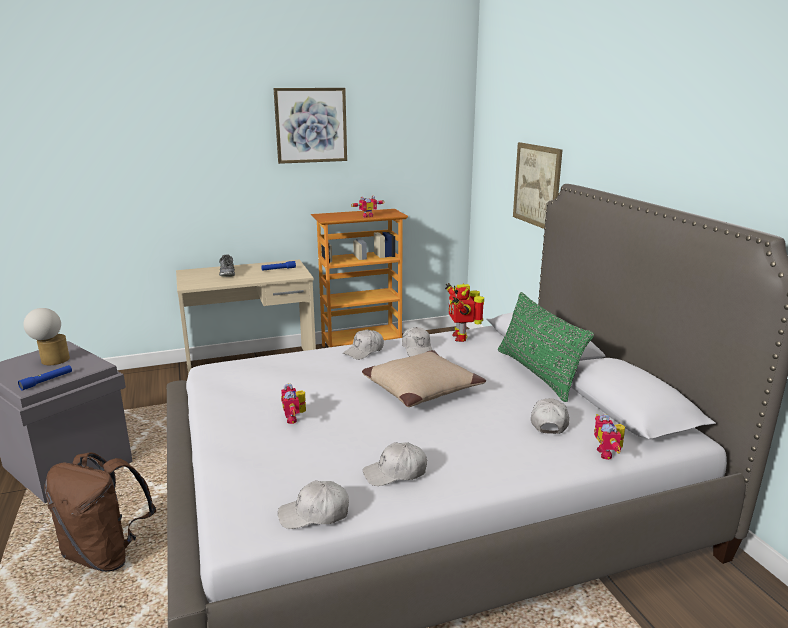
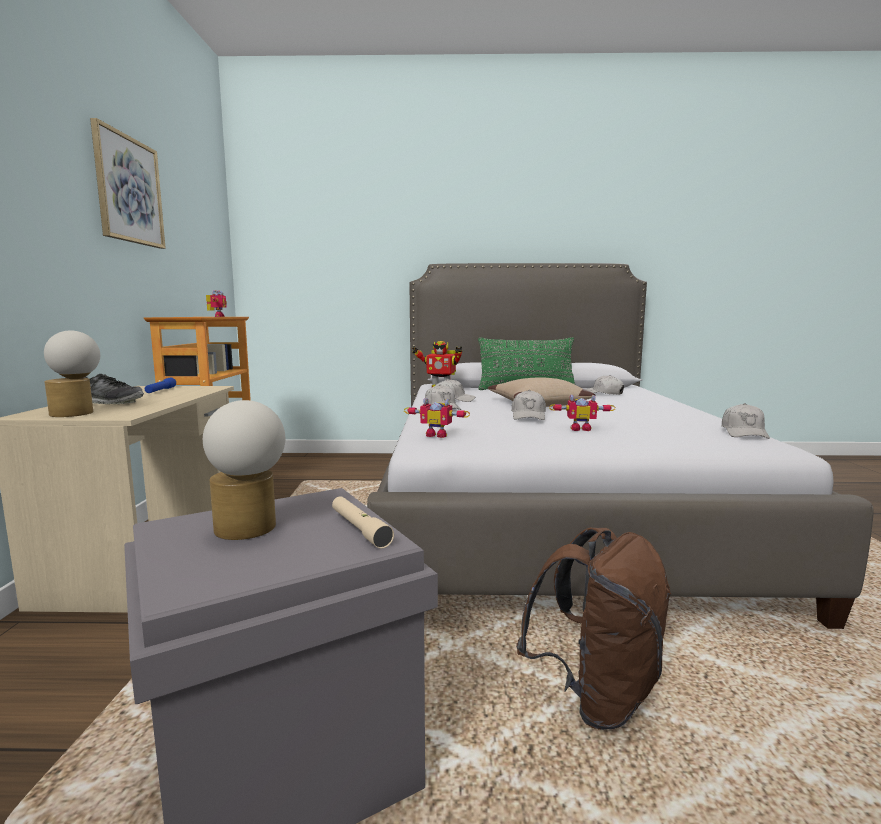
camera: 70 degrees left, 10 degrees down
blue flashlight [18,365,72,391] -> beige flashlight [332,496,394,549]
white cap [363,442,427,486] -> white cap moved to [511,390,546,420]
picture [513,142,563,229] -> none
toy robot [594,414,625,460] -> toy robot moved to [404,398,470,438]
none -> table lamp [44,331,100,417]

